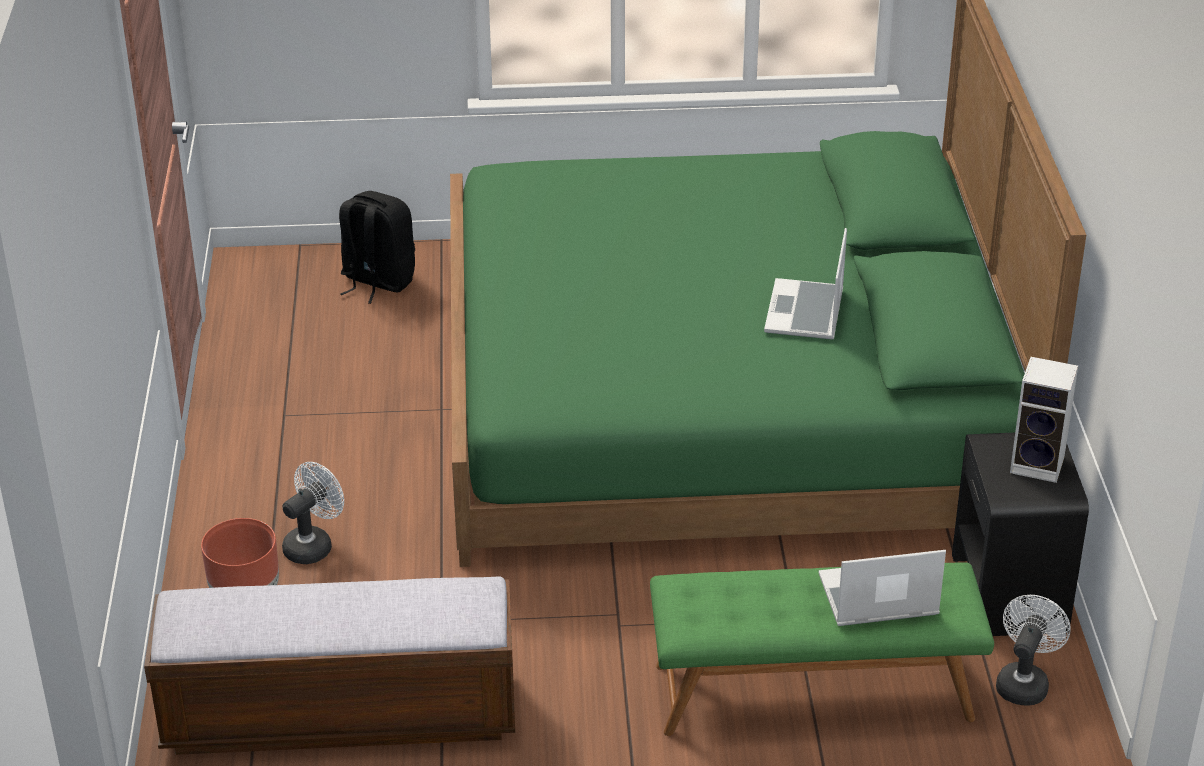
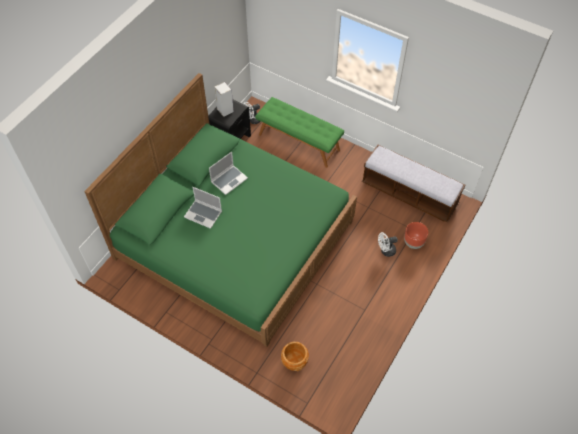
camera: 145 degrees left, 20 degrees up
black backpack [339,191,415,304] -> brown planter [281,342,309,371]
laptop [818,550,946,626] -> laptop moved to [184,187,222,229]

